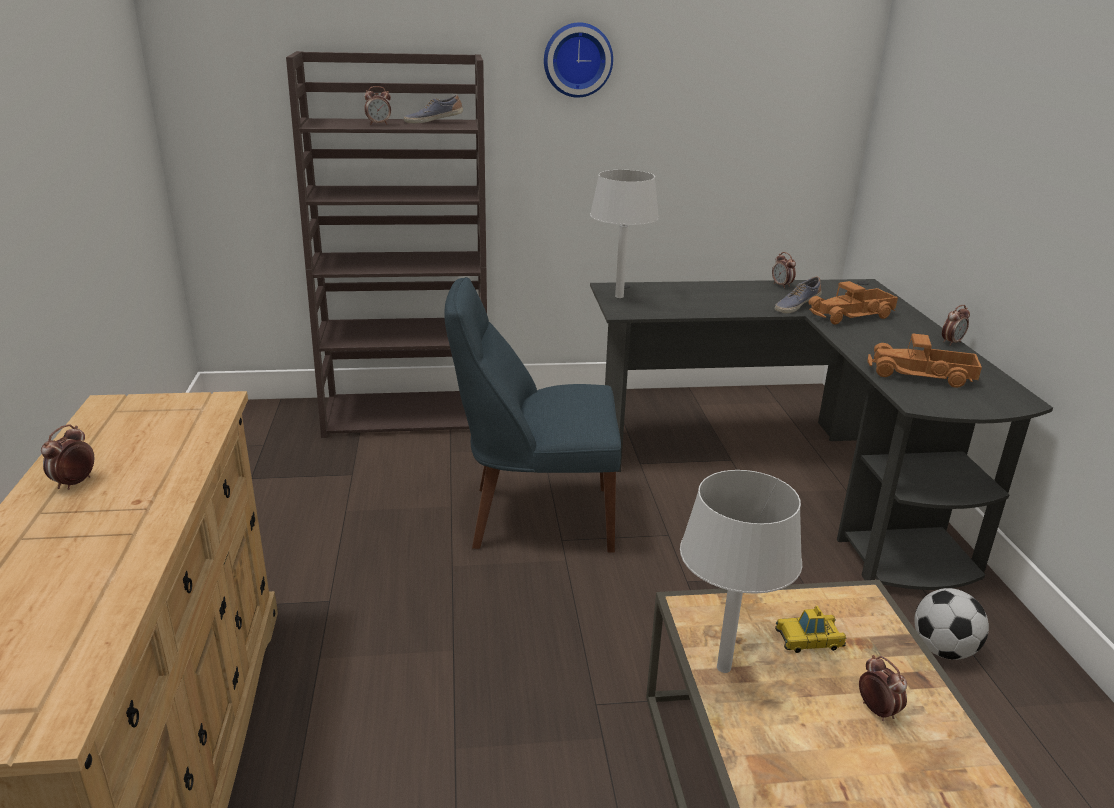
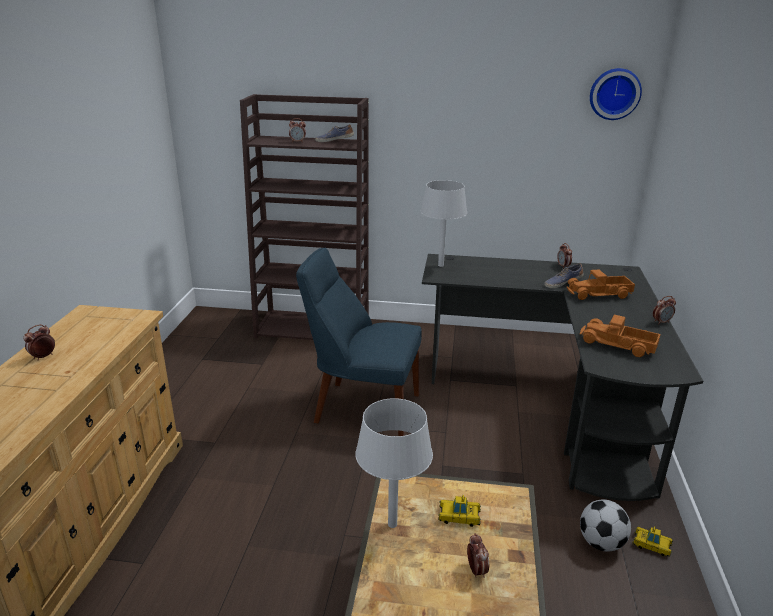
camera: 15 degrees right, 0 degrees up
wall clock [544,22,613,98] -> wall clock moved to [590,68,642,120]
none -> toy car [633,526,673,557]

